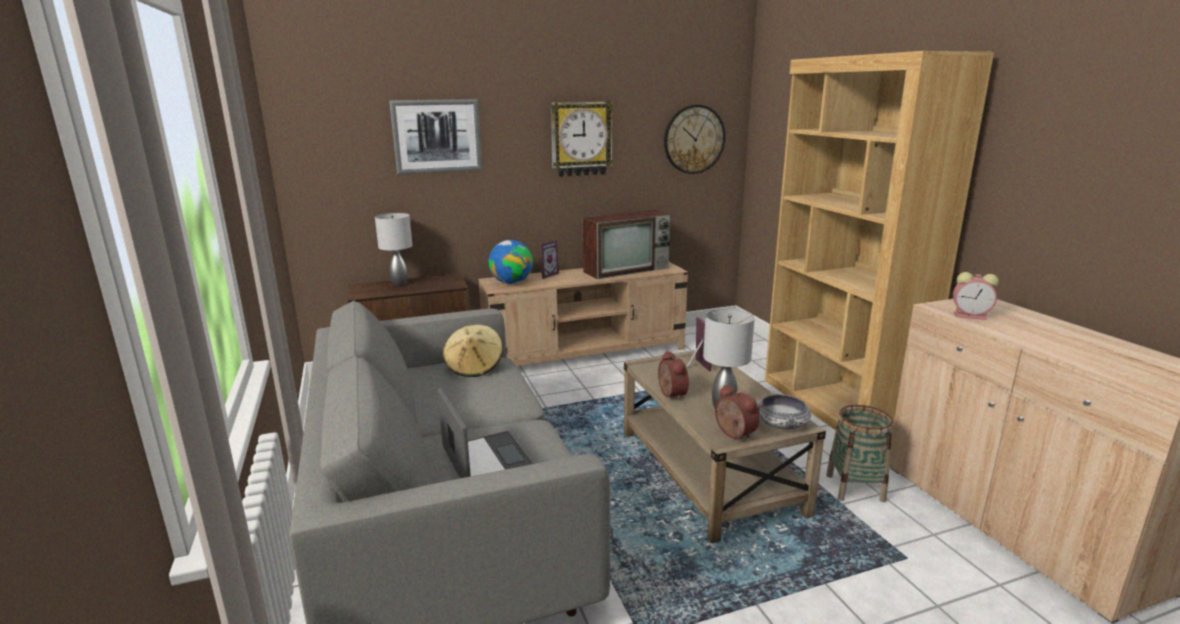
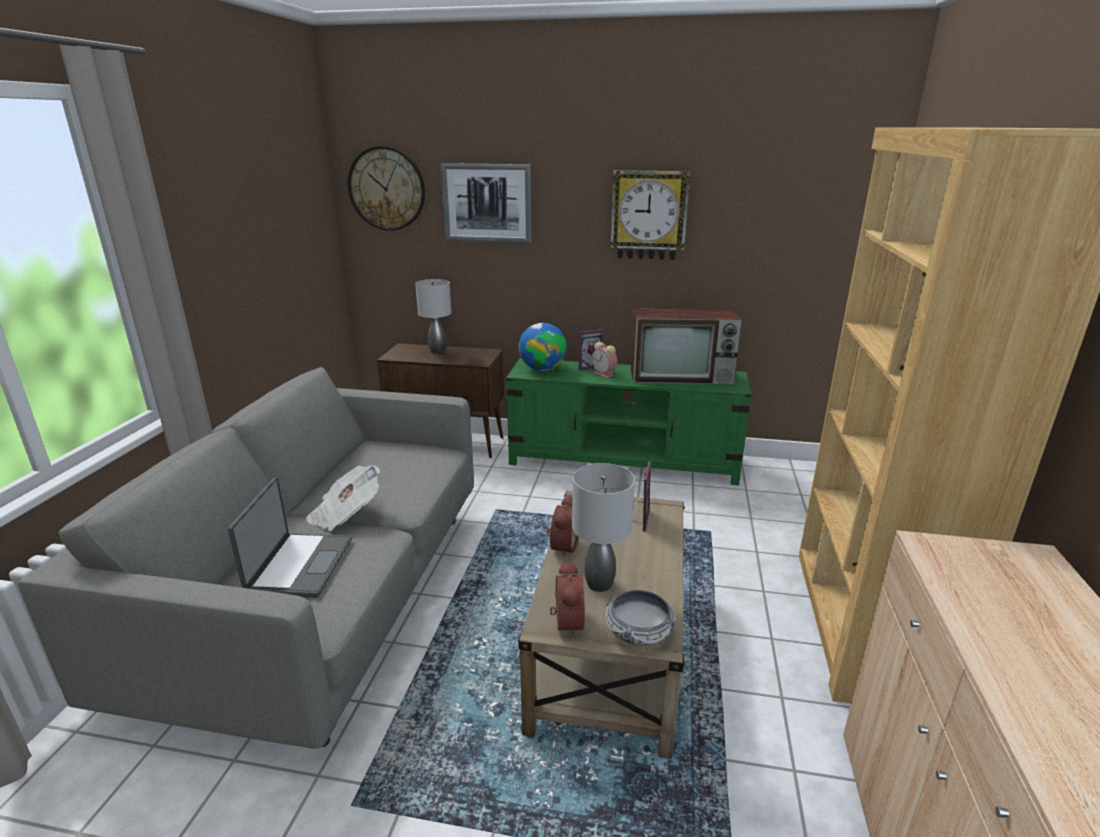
camera: 30 degrees right, 5 degrees up
beige hat [443,325,503,377] -> none
beige tv stand [478,262,688,366] -> green tv stand [506,358,752,485]
wall clock [664,105,725,174] -> wall clock moved to [348,146,425,231]
basket [826,405,894,502] -> none
alarm clock [953,272,999,320] -> alarm clock moved to [592,342,617,378]
none -> newspaper [306,465,380,531]

